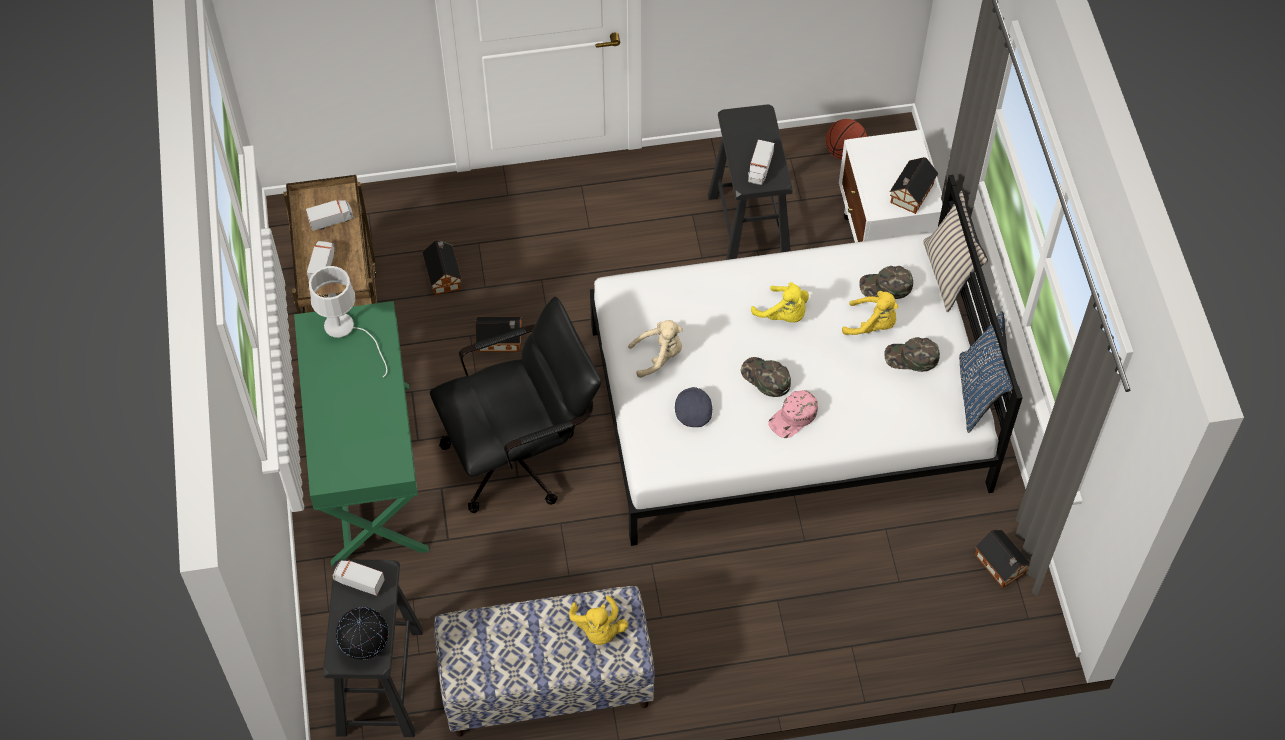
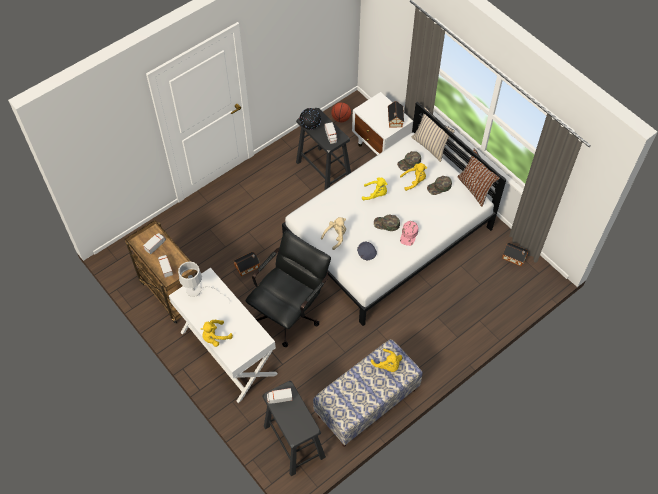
camera: 30 degrees left, 0 degrees up
green desk [294,301,429,566] -> white desk [169,268,278,403]
globe [336,607,389,660] -> globe moved to [299,108,321,130]
toy house [422,240,462,295] -> none
blue pillow [959,311,1013,433] -> brown pillow [457,149,500,207]
none -> yellow plush toy [201,320,233,347]

